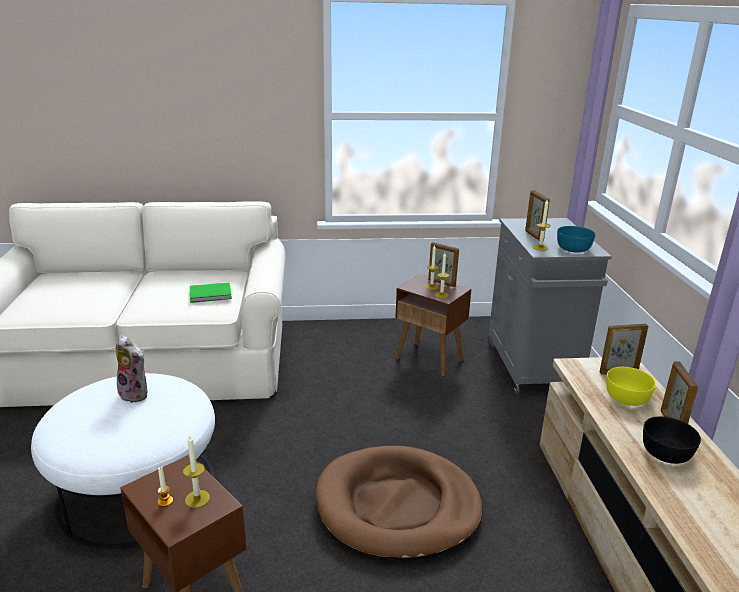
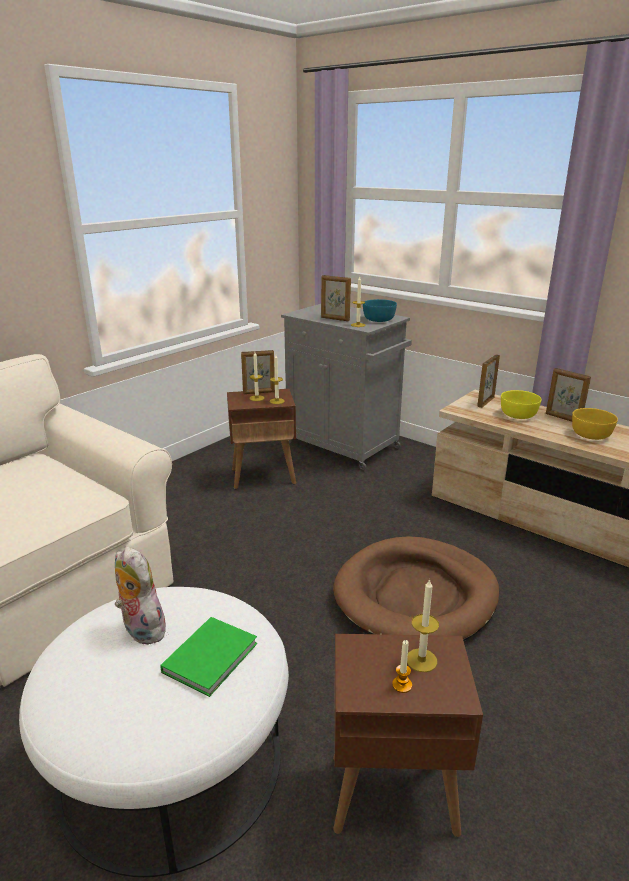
camera: 45 degrees left, 0 degrees up
plush toy [115,335,147,403] -> plush toy turned 120 degrees counterclockwise [115,546,166,645]
green book [190,282,232,303] -> green book moved to [160,617,257,697]
black bowl [643,416,701,464] -> yellow bowl [572,408,618,440]

